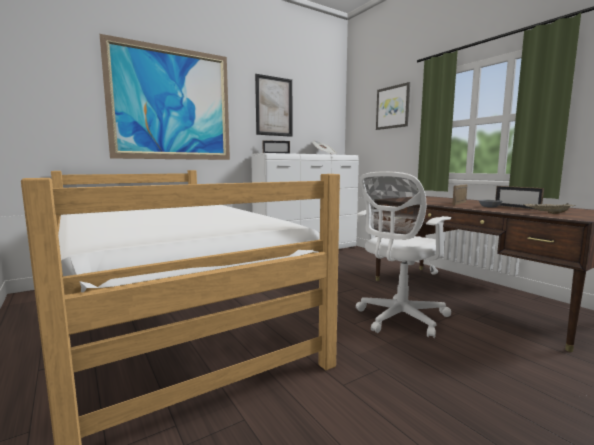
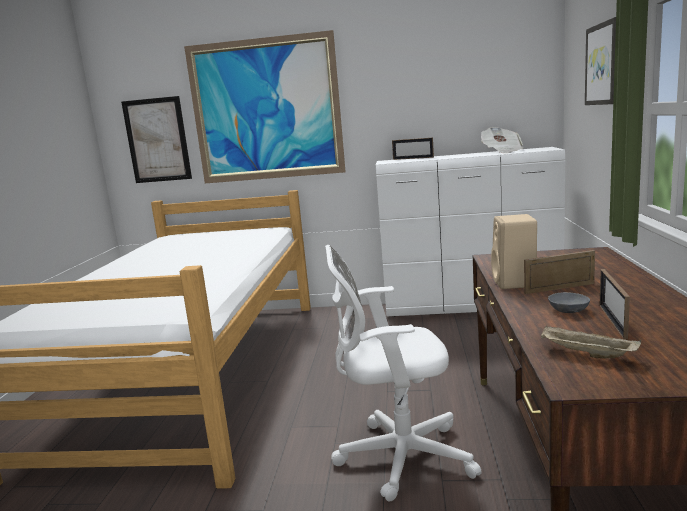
camera: 40 degrees right, 5 degrees up
picture [255,74,292,137] -> picture moved to [121,96,192,183]
none -> beige speaker [491,214,537,289]

